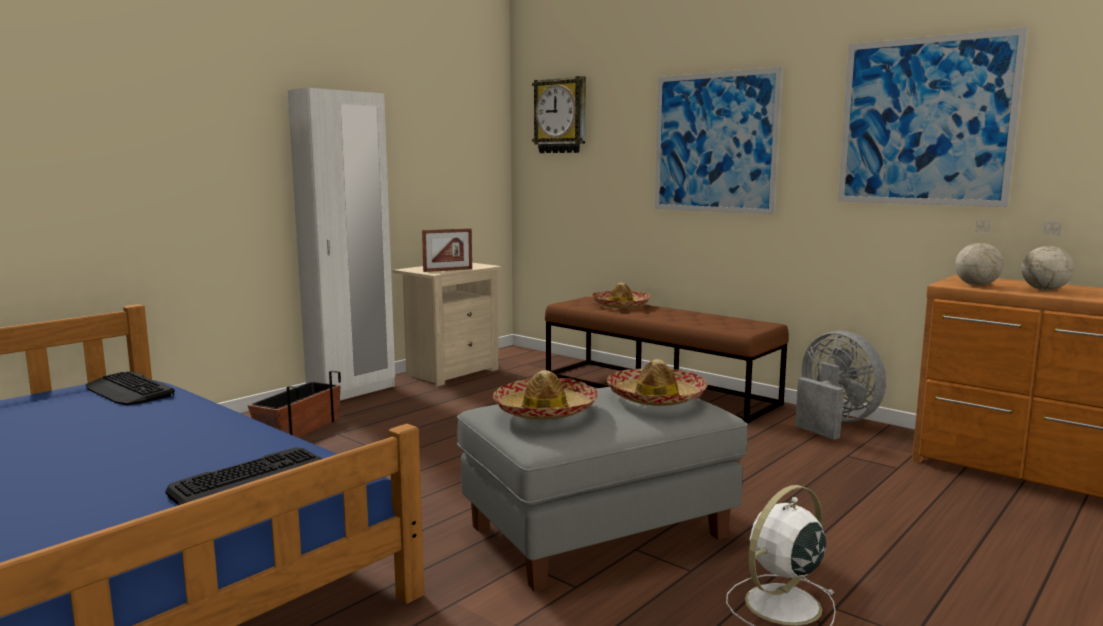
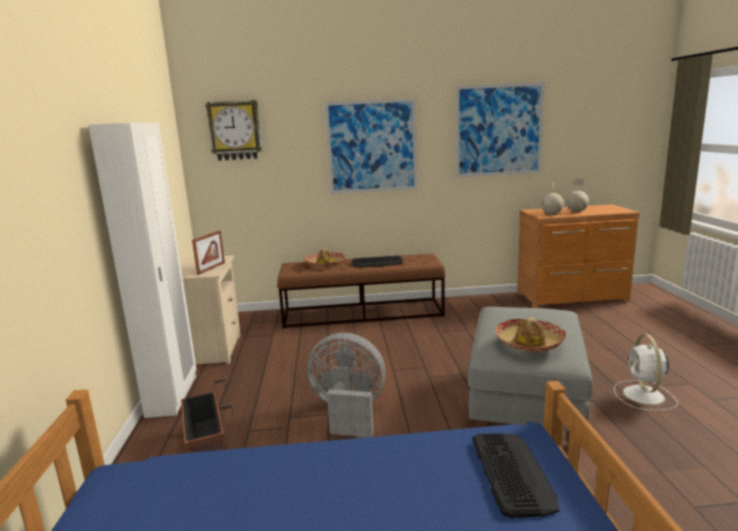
camera: 45 degrees left, 5 degrees up
keyboard [86,371,175,405] -> keyboard moved to [352,256,404,267]
hat [607,359,707,406] -> none
grey fan [795,331,886,440] -> grey fan moved to [307,333,386,437]

